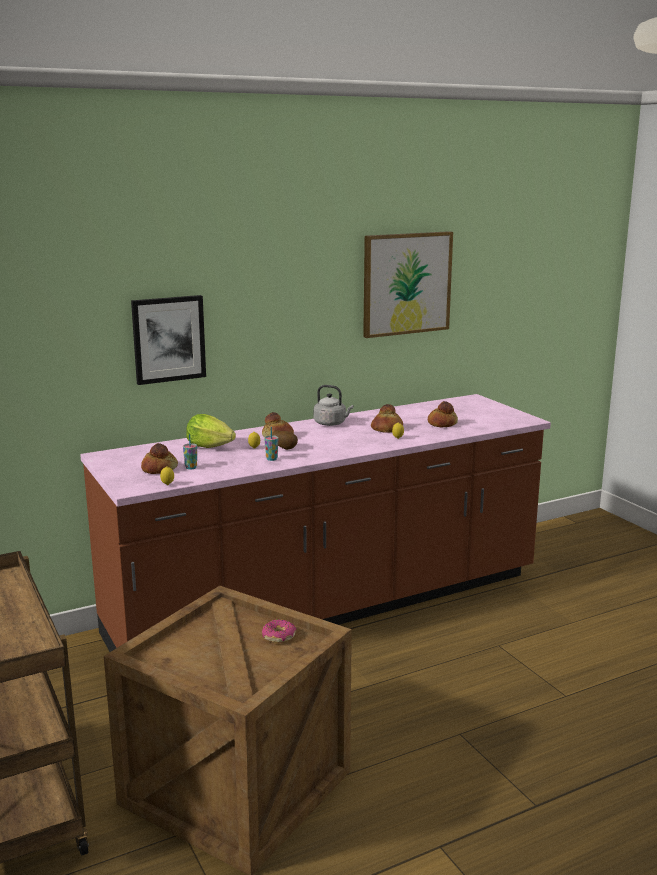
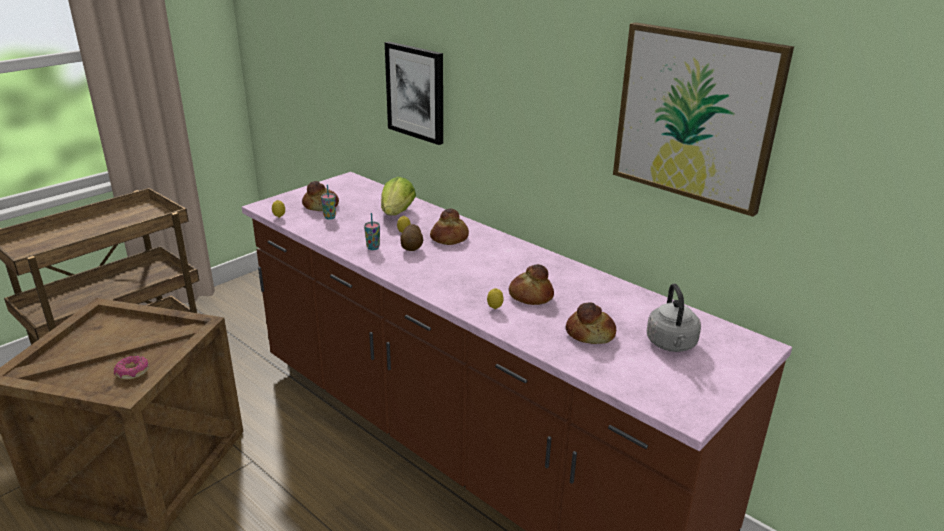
camera: 70 degrees right, 10 degrees up
grey kettle [314,385,354,426] -> grey kettle moved to [647,283,701,352]

